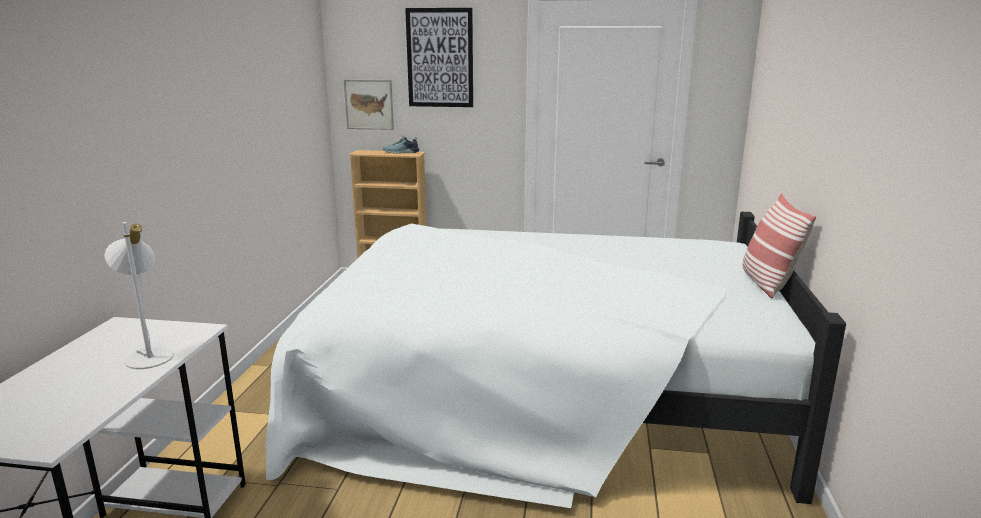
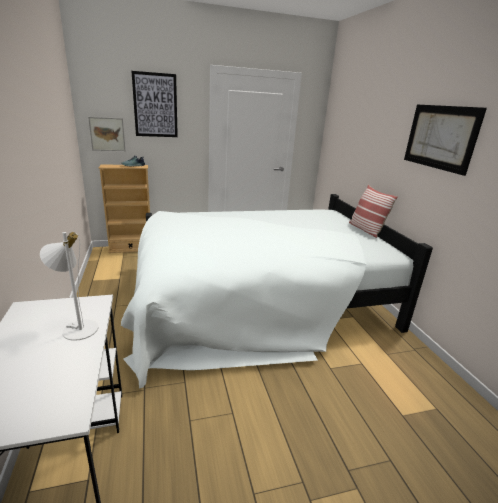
camera: 25 degrees left, 5 degrees up
none -> picture [404,105,487,176]

